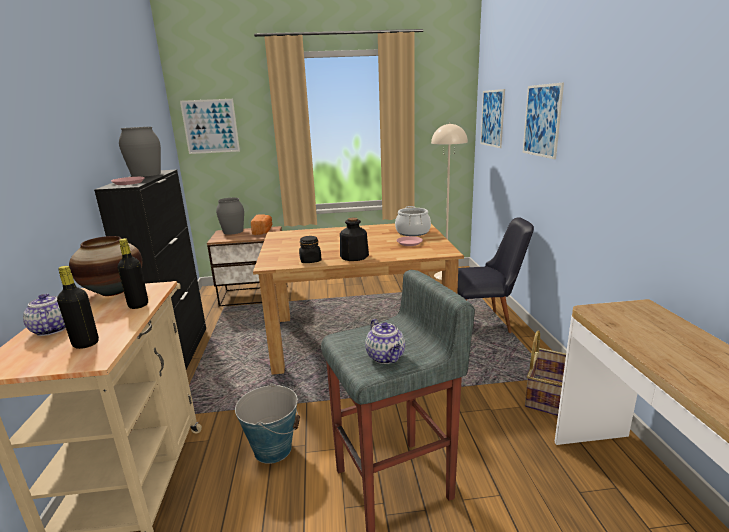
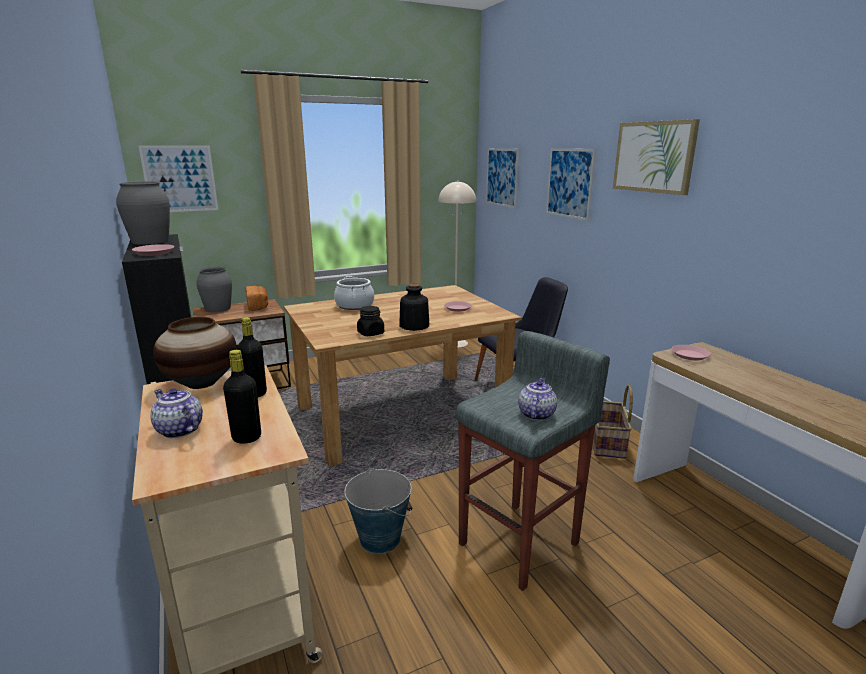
camera: 20 degrees left, 0 degrees up
teapot [365,319,405,364] -> teapot turned 120 degrees counterclockwise [518,378,557,421]
cooking pot [395,206,431,236] -> cooking pot moved to [334,276,374,310]
none -> picture [613,119,700,195]
none -> pink plate [672,345,711,361]

